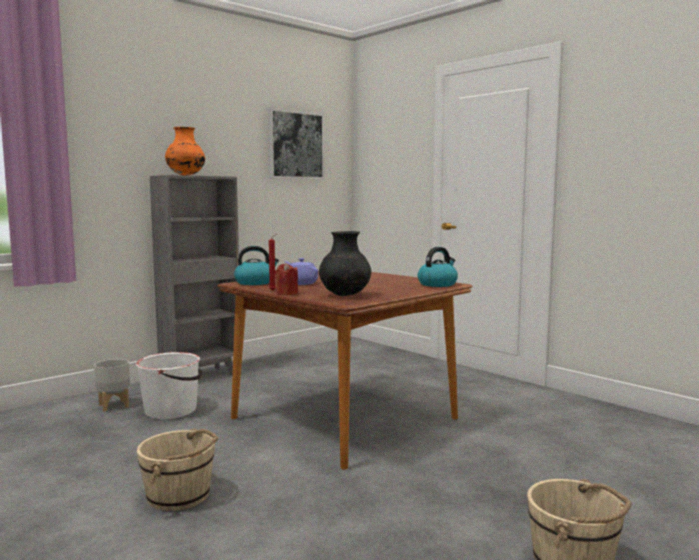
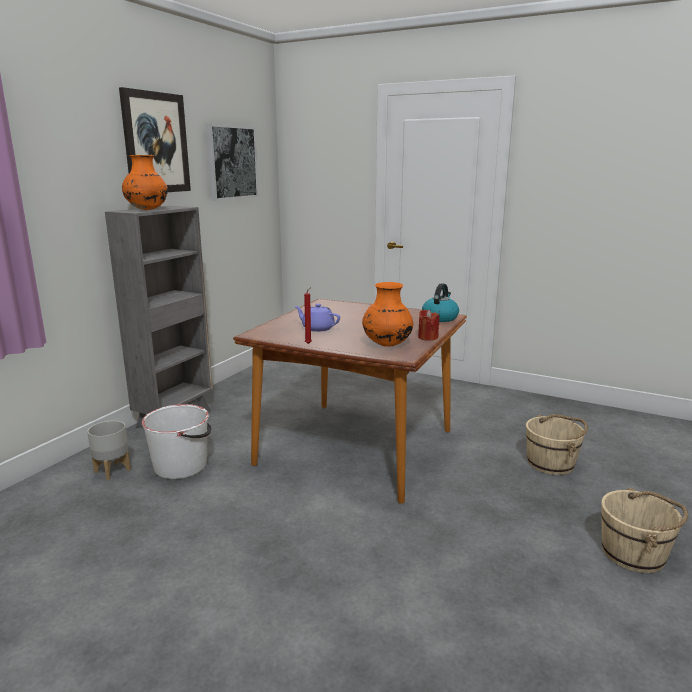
camera: 20 degrees left, 10 degrees up
beige bucket [137,428,218,511] -> beige bucket moved to [526,414,588,475]
kettle [234,246,279,285] -> none
red candle [275,263,298,295] -> red candle moved to [418,309,440,341]
black vase [319,231,371,296] -> orange vase [362,282,413,347]
none -> picture [119,87,191,192]

